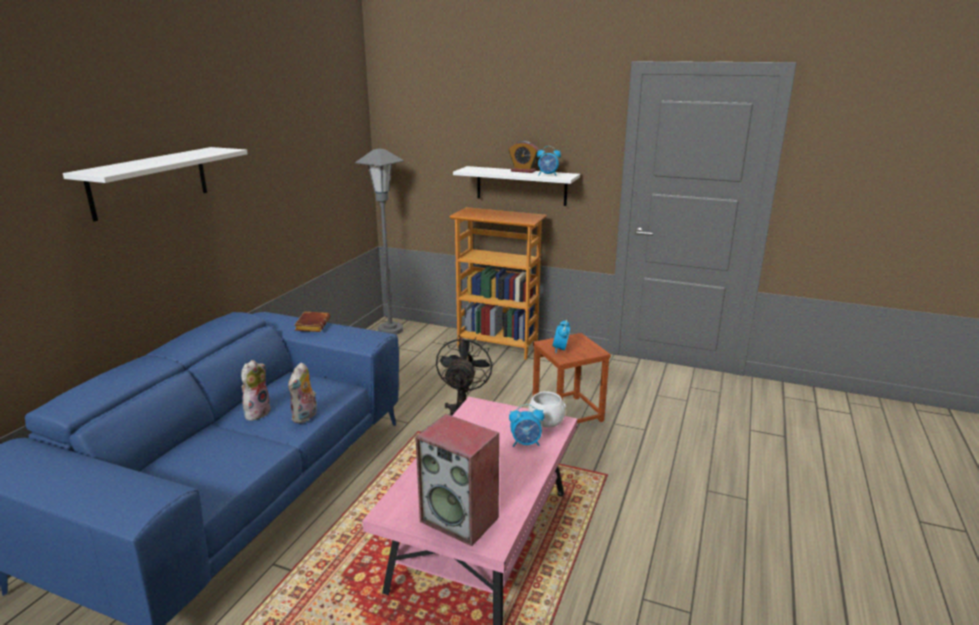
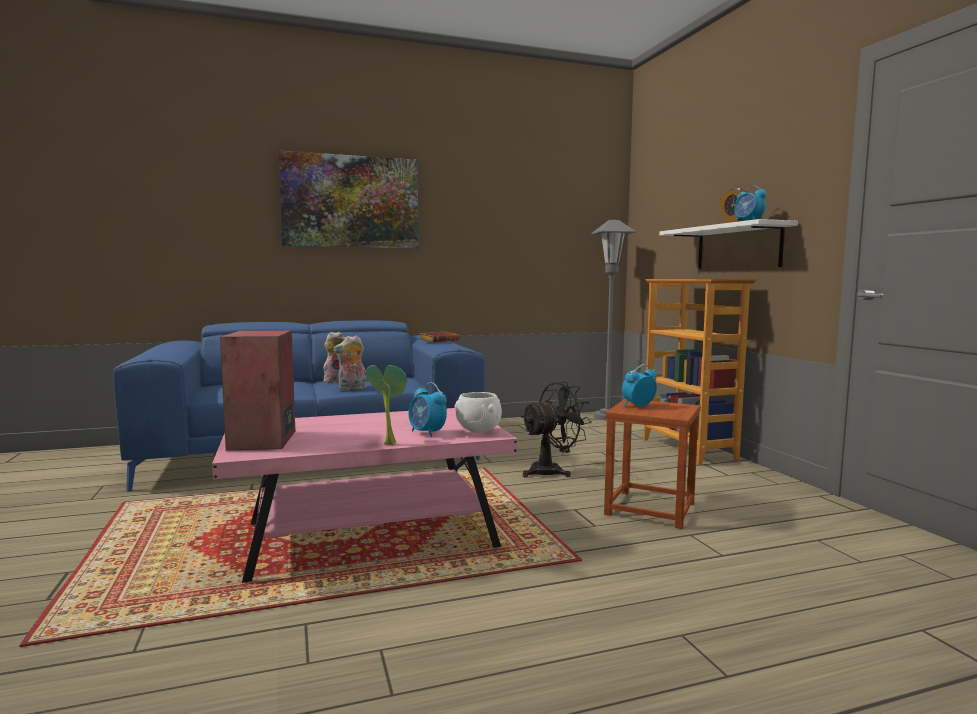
camera: 50 degrees right, 15 degrees down
white shelf [63,147,248,222] -> picture [279,150,418,249]
none -> potted plant [366,365,407,445]

